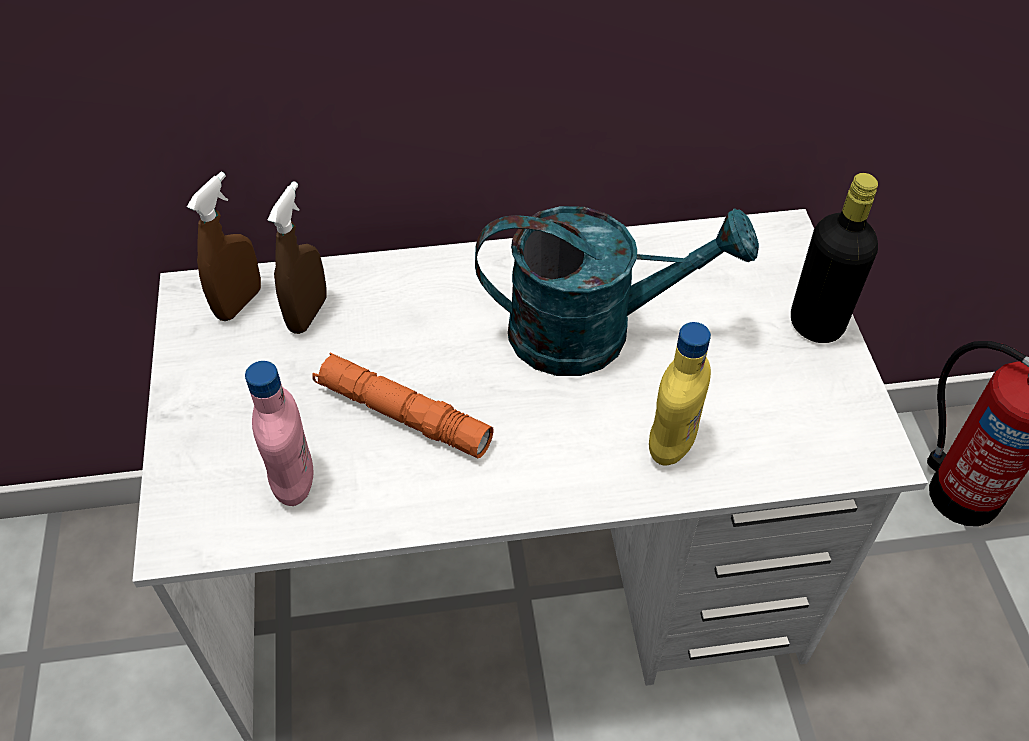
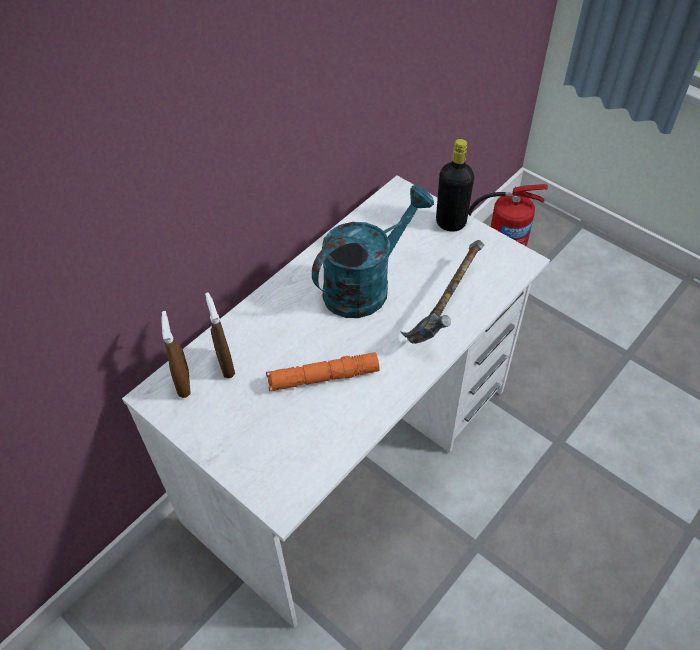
camera: 40 degrees left, 0 degrees up
pink bottle [245,361,314,506] -> none
yellow bottle [649,322,711,465] -> hammer [401,240,484,344]

